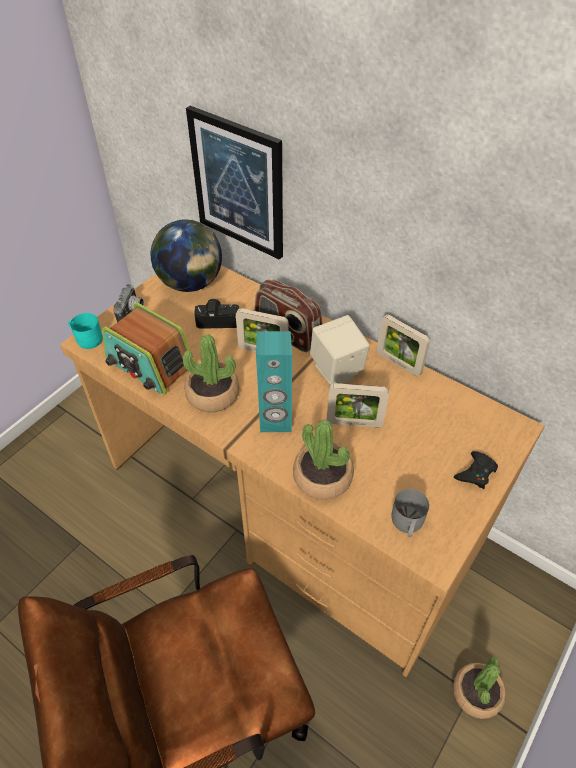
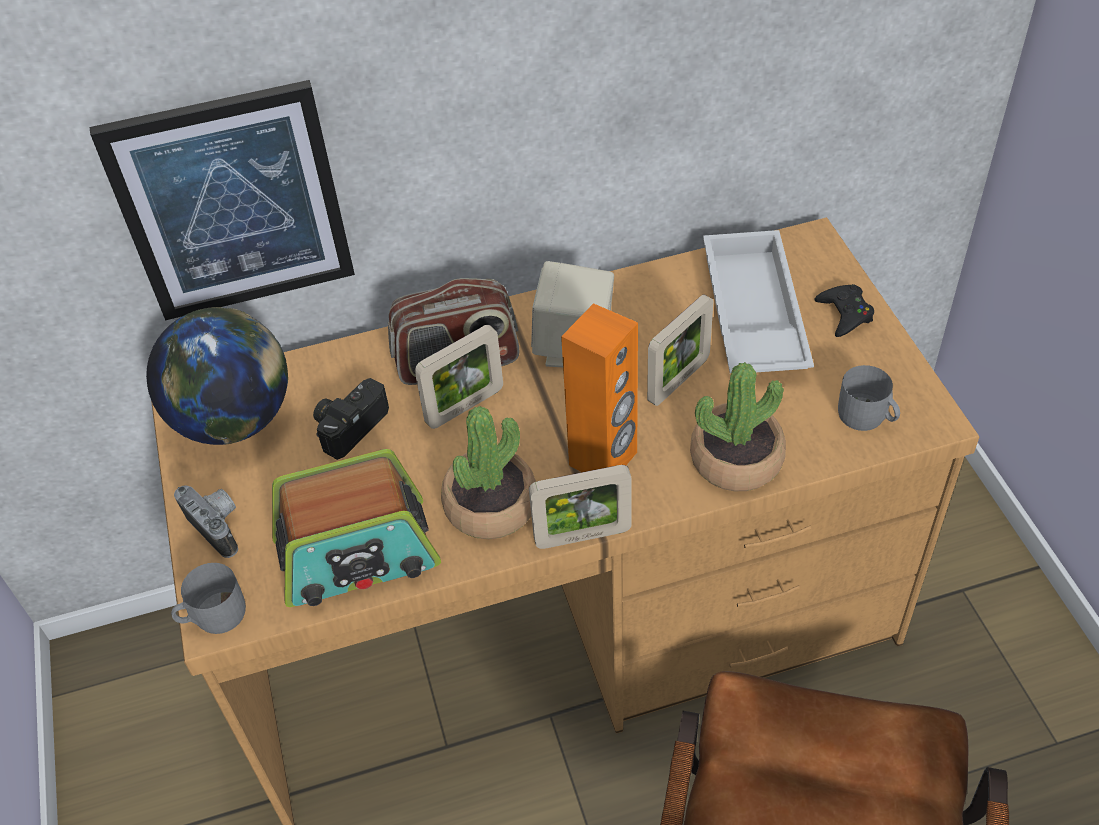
camera: 50 degrees left, 0 degrees up
turquoise mug [68,313,103,349] -> grey mug [171,563,246,634]
turquoise speaker [256,331,292,432] -> orange speaker [561,303,638,472]
picture frame [377,314,430,376] -> picture frame moved to [529,465,632,549]
potted plant [453,657,506,719] -> none
none -> white tray [703,230,814,373]

